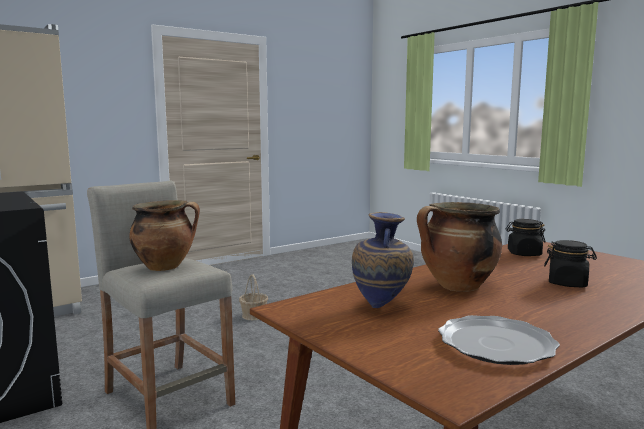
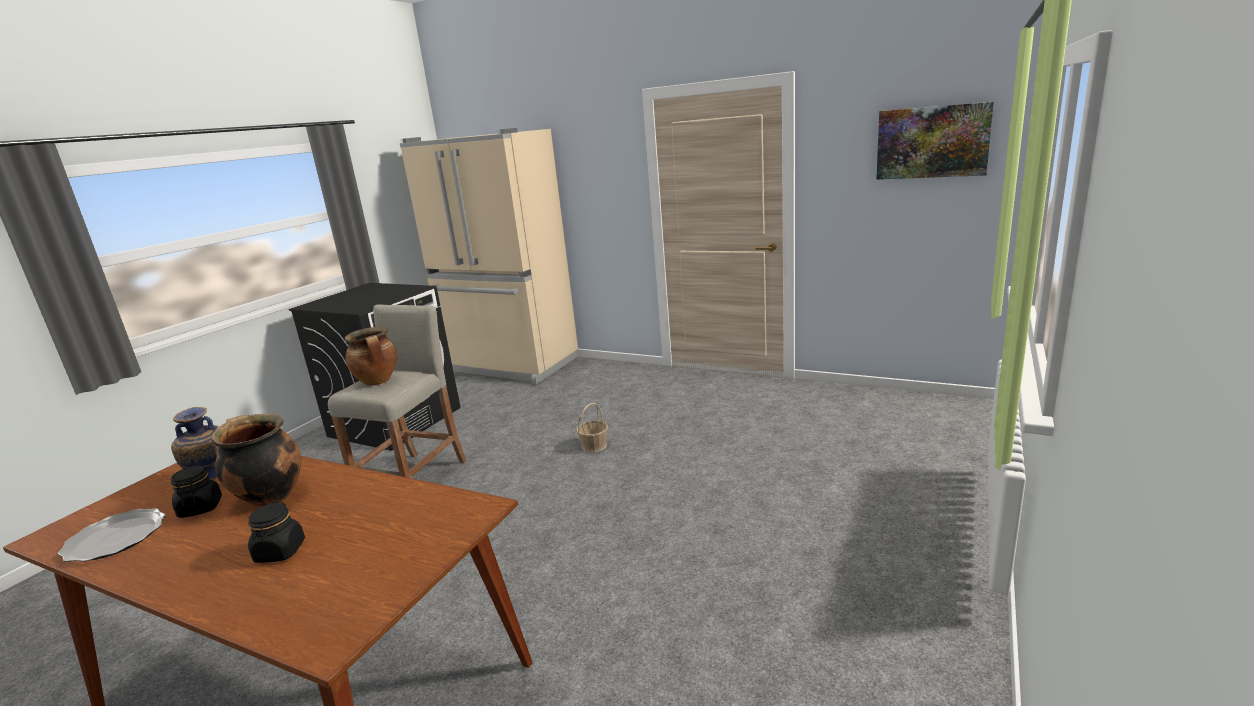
camera: 65 degrees right, 10 degrees up
black jar [506,219,546,256] -> black jar moved to [171,466,222,518]
none -> picture [876,101,994,180]

